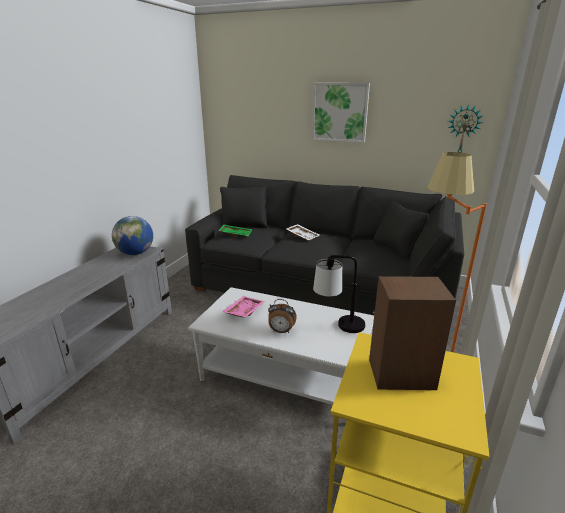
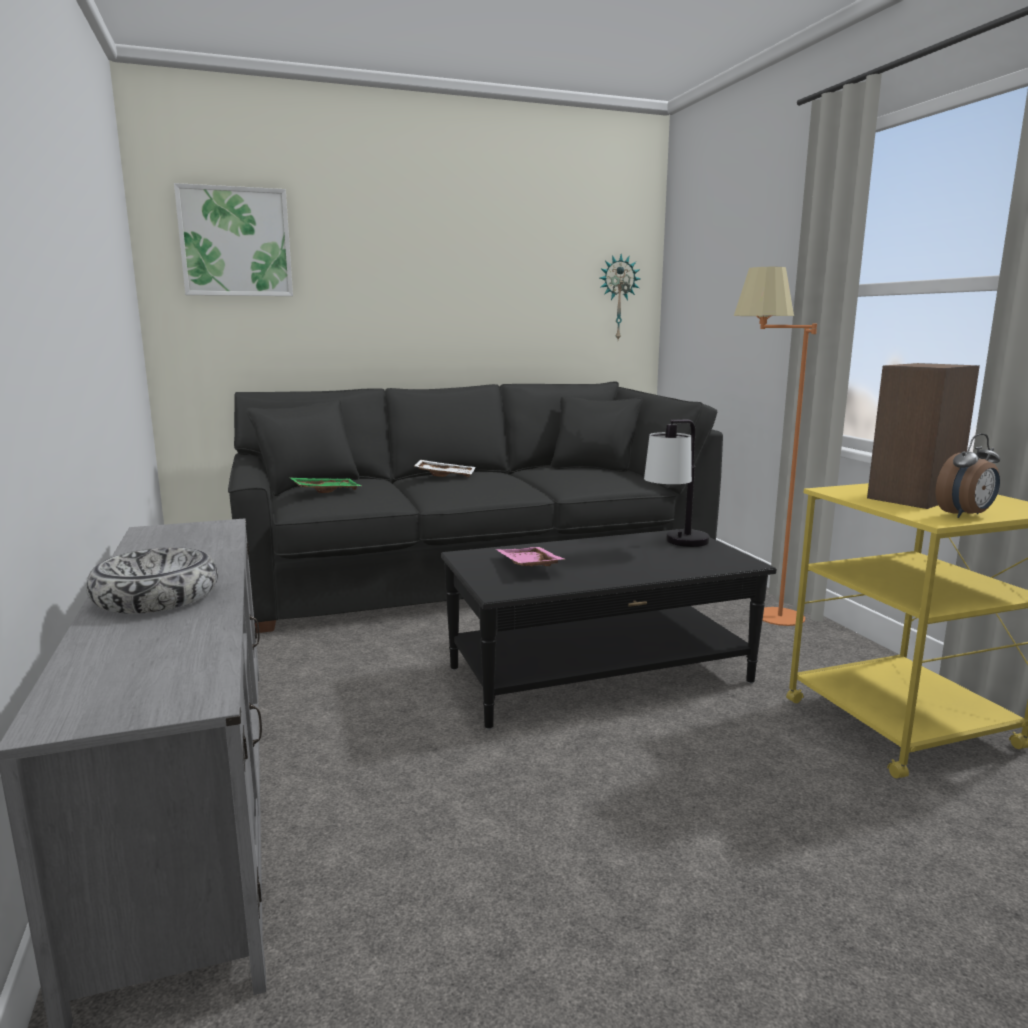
camera: 40 degrees left, 10 degrees down
globe [112,216,153,255] -> none
white coffee table [188,287,374,405] -> black coffee table [441,529,776,730]
alarm clock [268,299,297,333] -> alarm clock moved to [936,433,1000,518]
picture [312,83,370,143] -> picture moved to [174,183,293,296]
none -> bowl [86,547,218,614]

